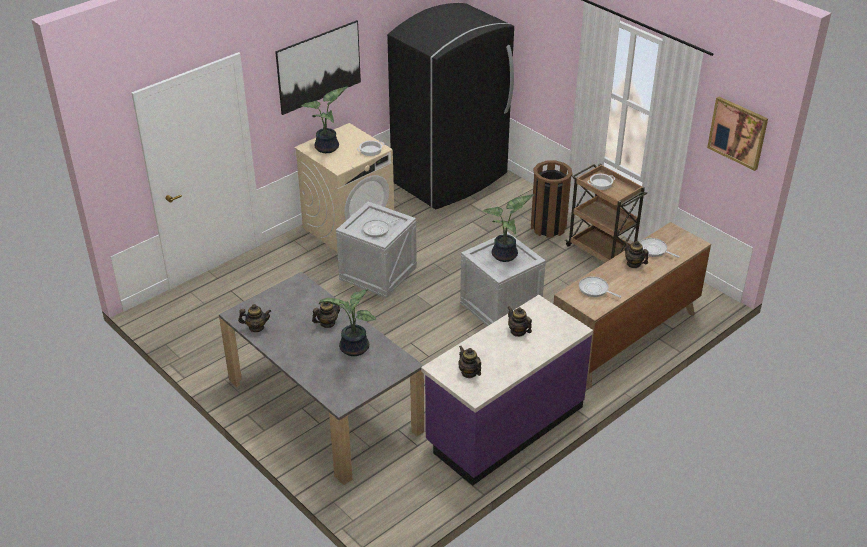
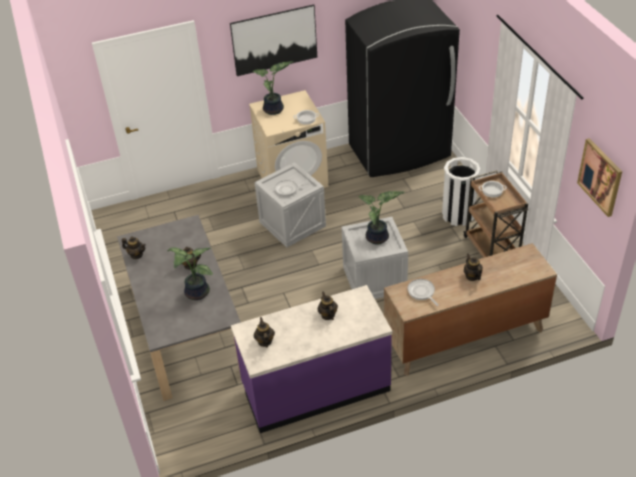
camera: 25 degrees right, 5 degrees up
brown trash can [531,161,572,238] -> white trash can [442,157,480,226]
frying pan [639,238,680,258] -> none

